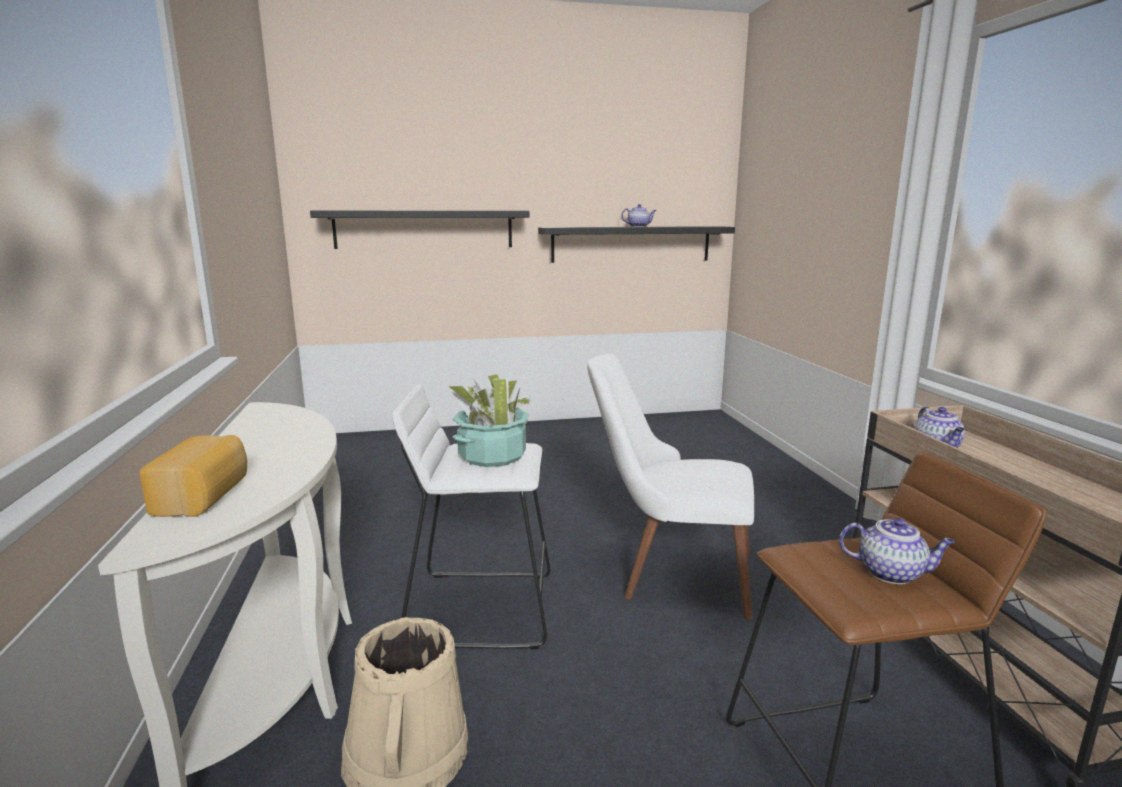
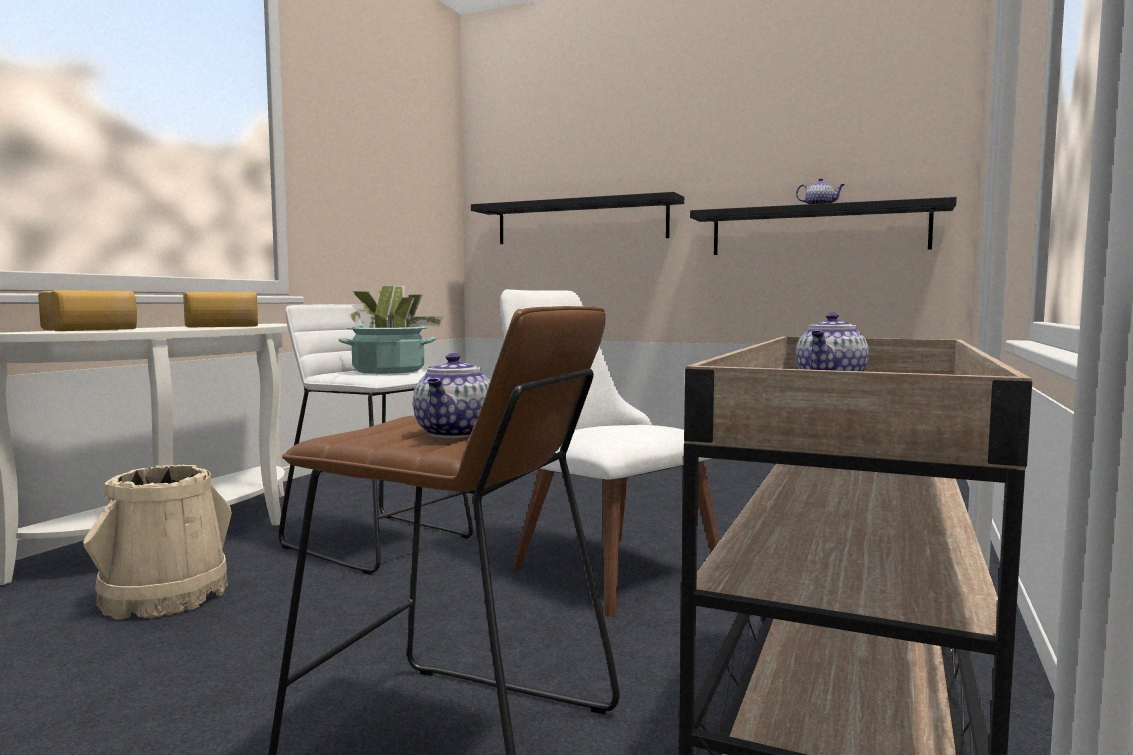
camera: 35 degrees right, 10 degrees down
teapot [839,518,956,584] -> teapot turned 45 degrees clockwise [413,353,490,438]
none -> bread [183,292,258,327]

